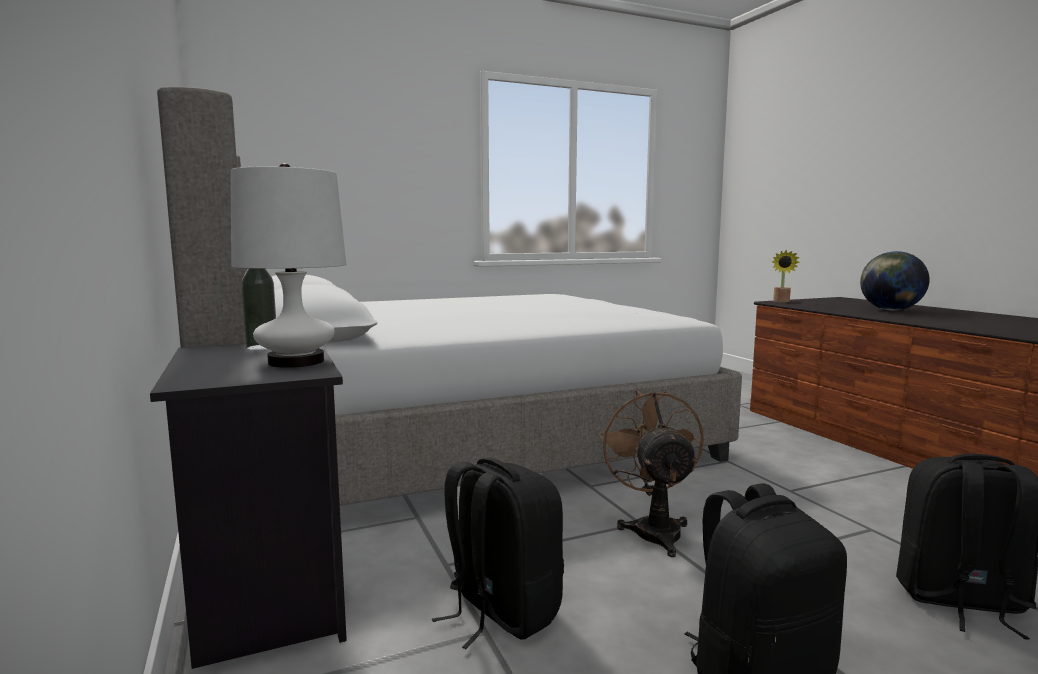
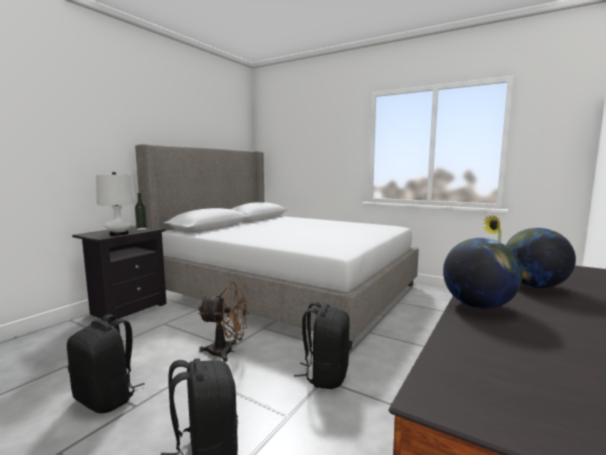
camera: 55 degrees right, 0 degrees up
black backpack [432,458,564,649] -> black backpack moved to [294,302,350,389]
brown fan [599,390,704,557] -> brown fan turned 45 degrees clockwise [198,282,250,362]
none -> globe [443,238,523,309]

